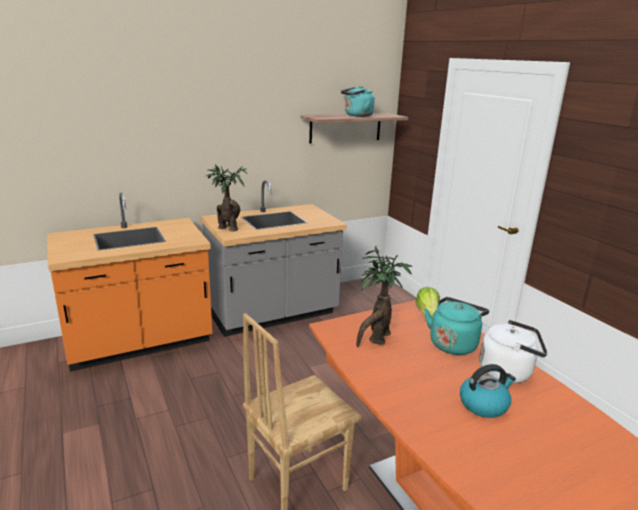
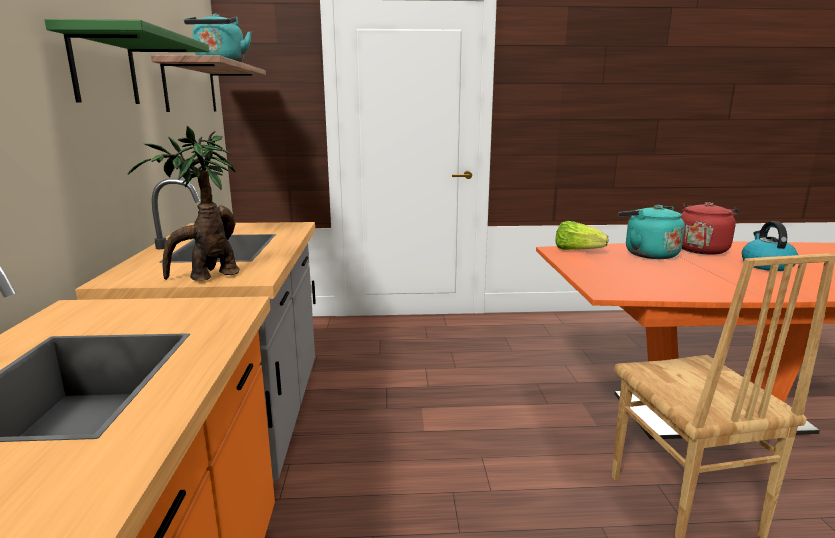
camera: 65 degrees left, 5 degrees down
potted plant [356,246,412,347] -> none
white kettle [479,320,548,383] -> red kettle [680,202,739,255]
none -> green shelf [45,19,209,104]

